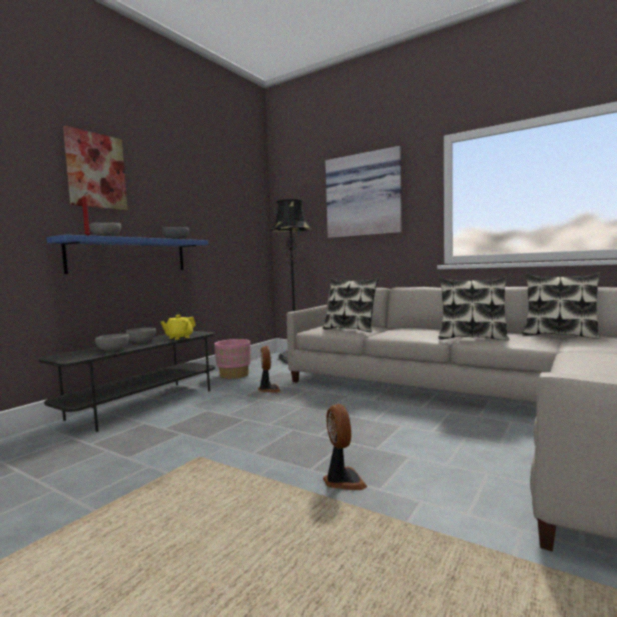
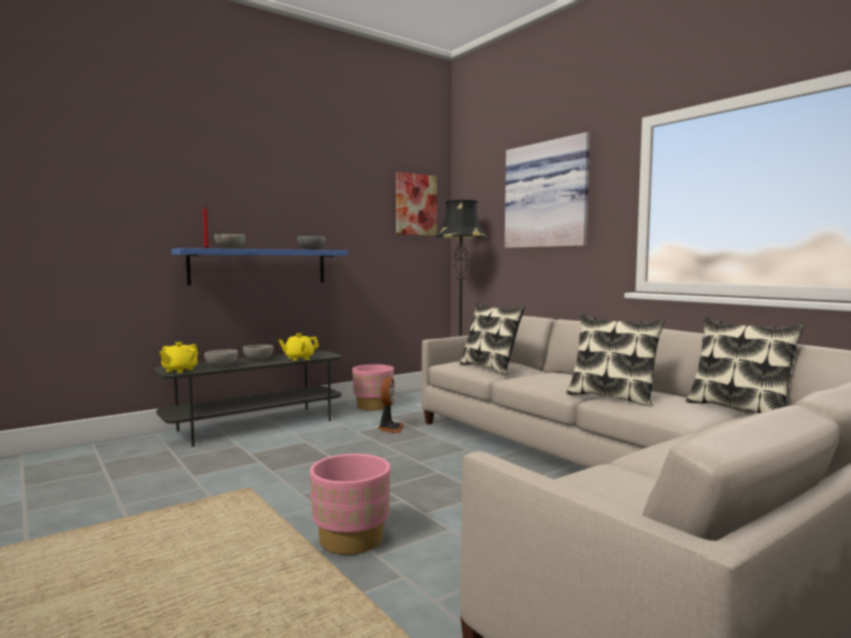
camera: 20 degrees right, 0 degrees up
picture [63,126,127,210] -> picture moved to [396,172,437,236]
fan [323,404,367,490] -> pink planter [310,454,390,555]
none -> yellow teapot [159,342,198,373]

